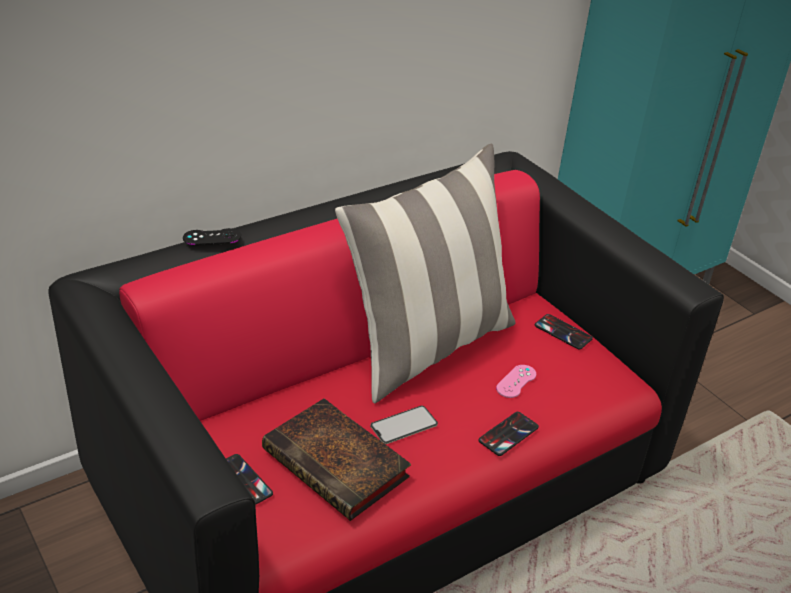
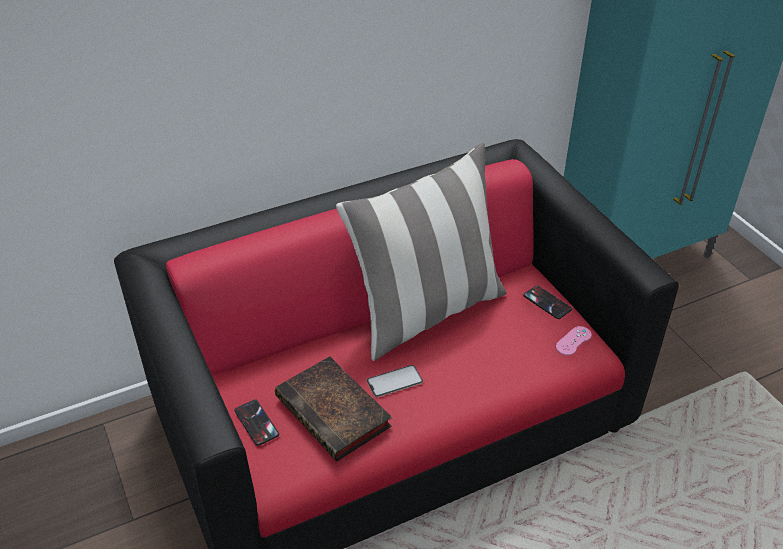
camera: 10 degrees right, 5 degrees up
black game controller [183,228,241,245] -> none
phone [479,412,539,456] -> none
pink game controller [496,365,536,398] -> pink game controller moved to [556,326,591,355]

